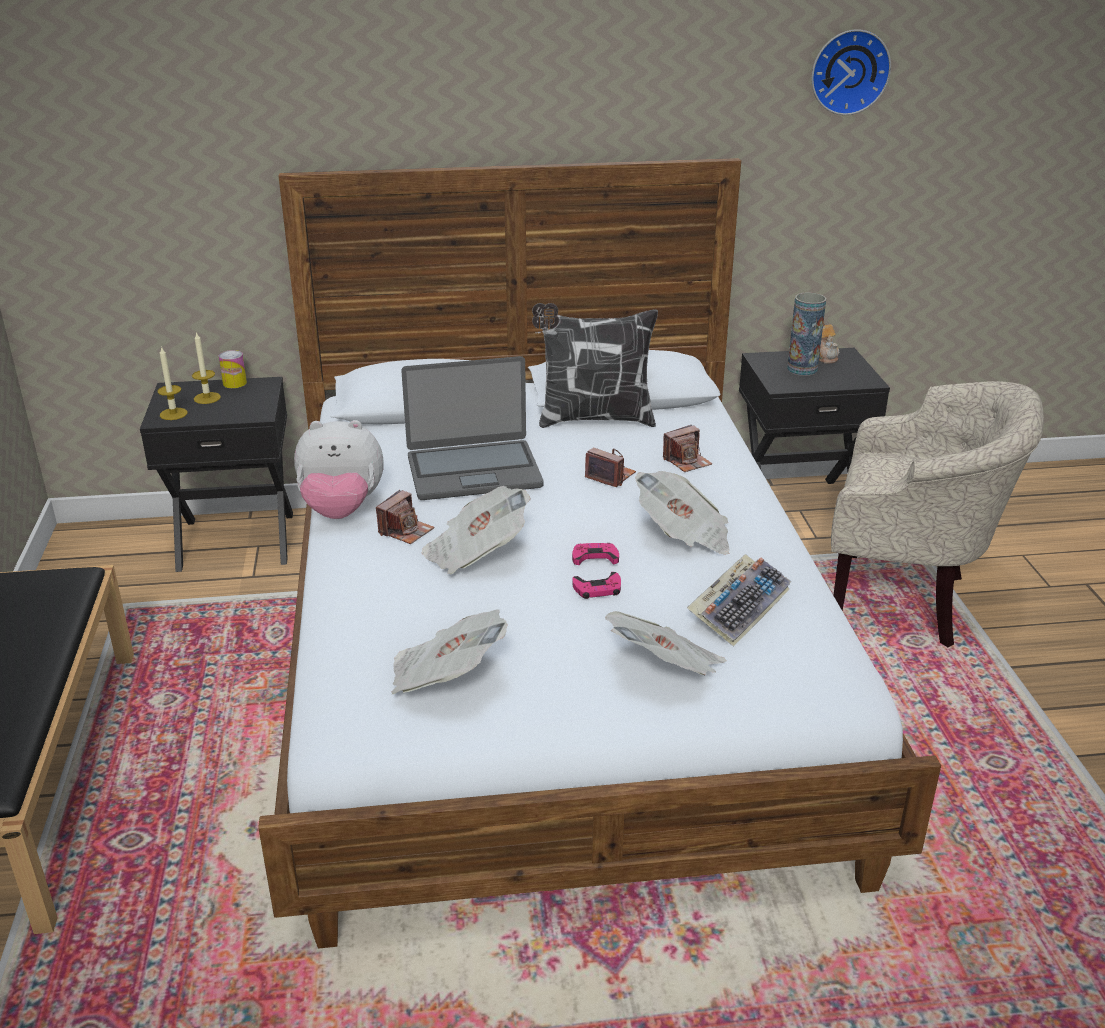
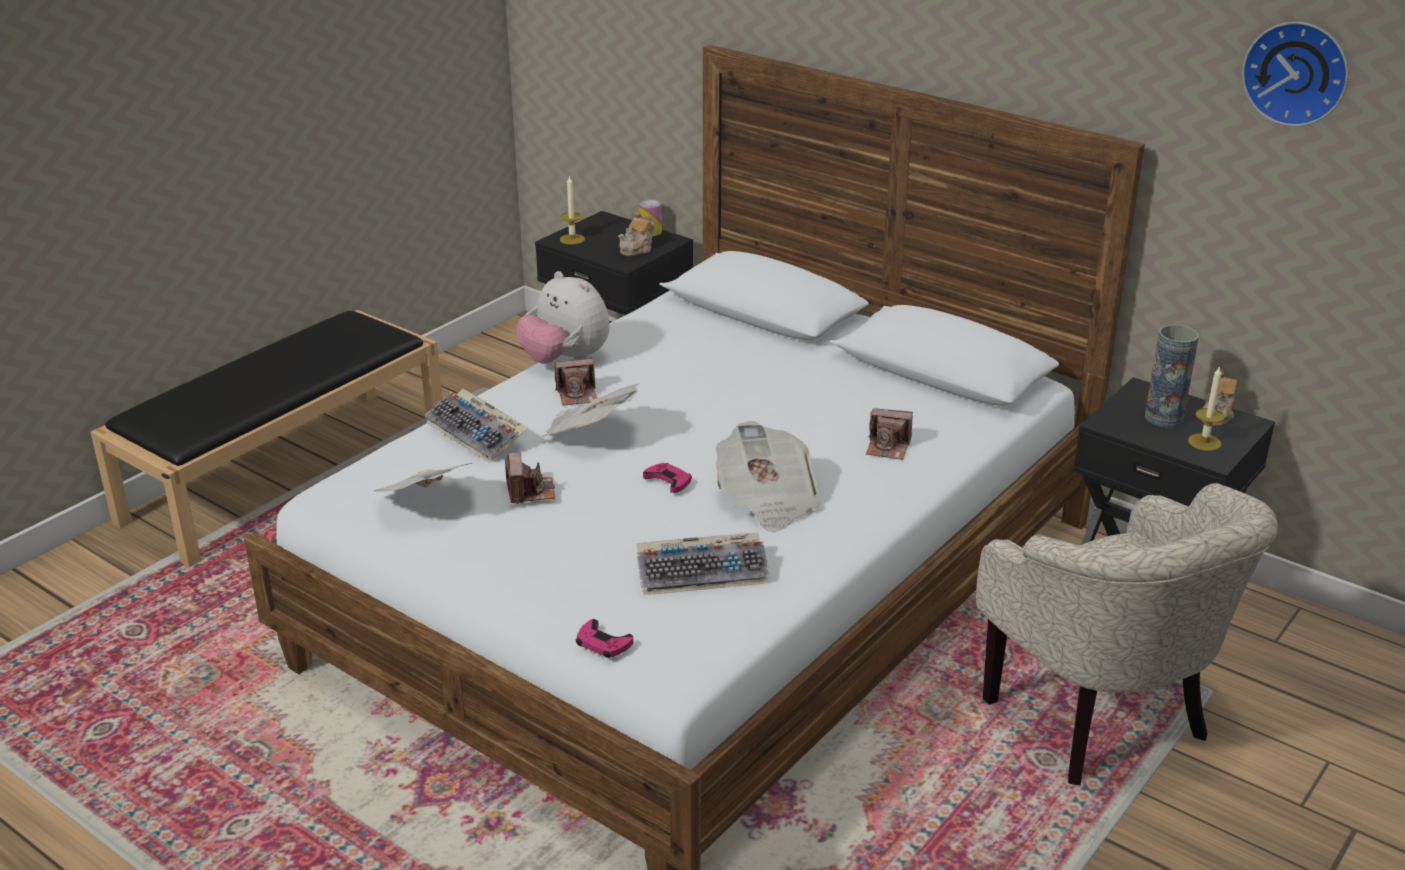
camera: 45 degrees right, 0 degrees up
candle [192,332,221,404] -> candle moved to [1188,365,1224,451]
laptop [401,356,544,500] -> none
pillow [532,303,658,428] -> none
pink game controller [572,572,621,599] -> pink game controller moved to [576,619,633,658]
camera [585,448,636,487] -> camera moved to [505,452,555,504]
newspaper [605,611,727,675] -> none
none -> keyboard [425,389,528,463]
none -> teapot [618,211,655,256]

